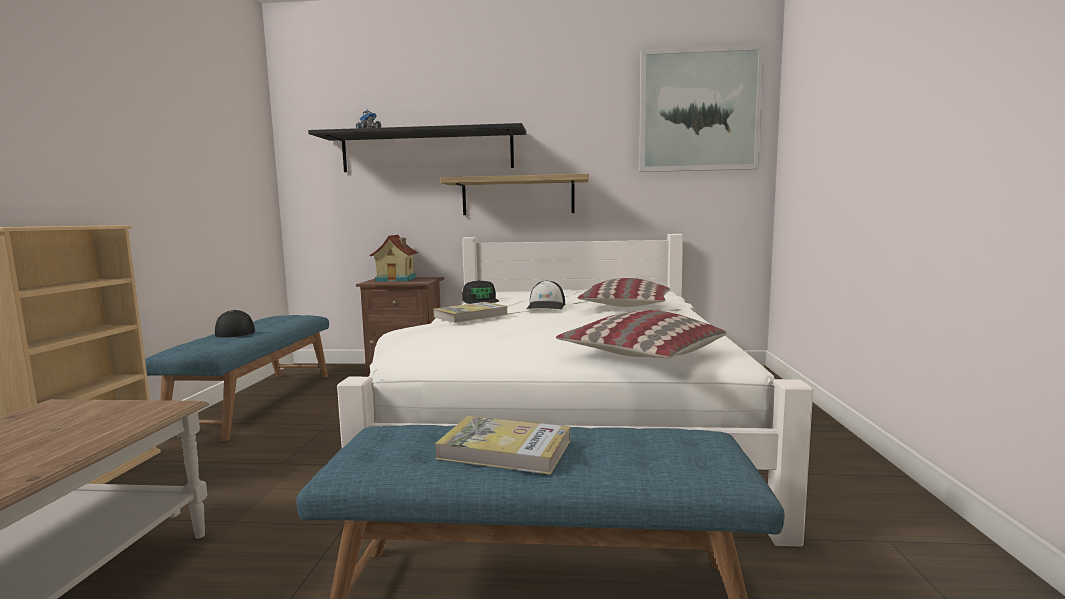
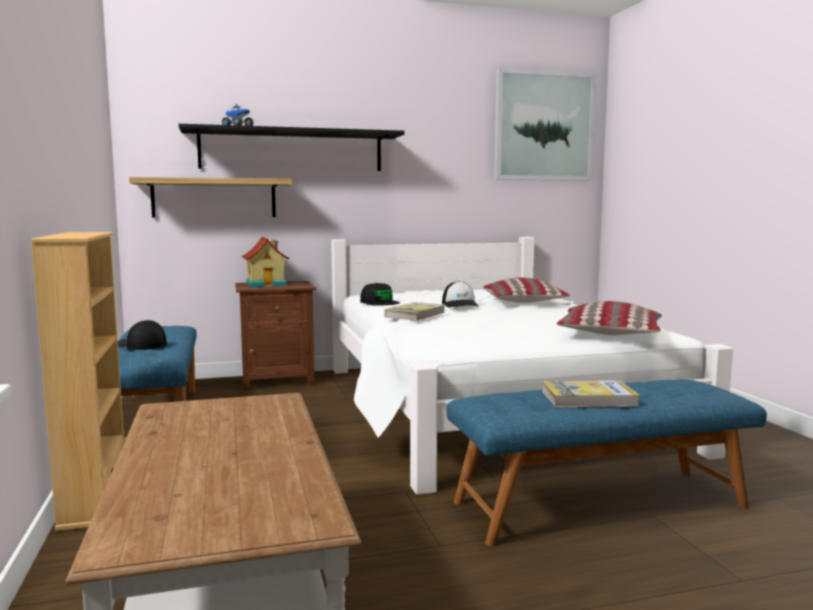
camera: 20 degrees left, 0 degrees up
shelf [440,174,589,215] -> shelf moved to [129,177,292,218]

